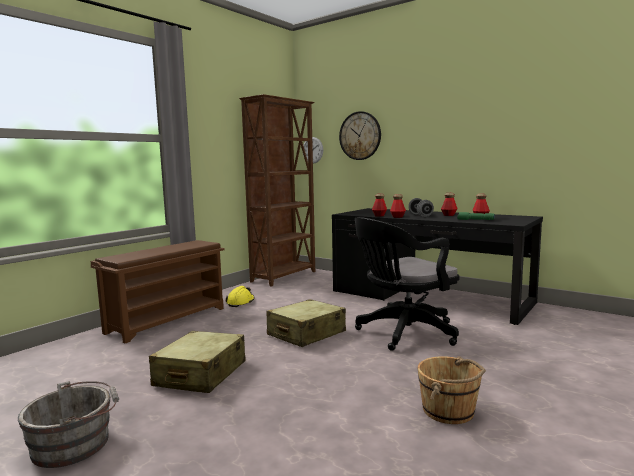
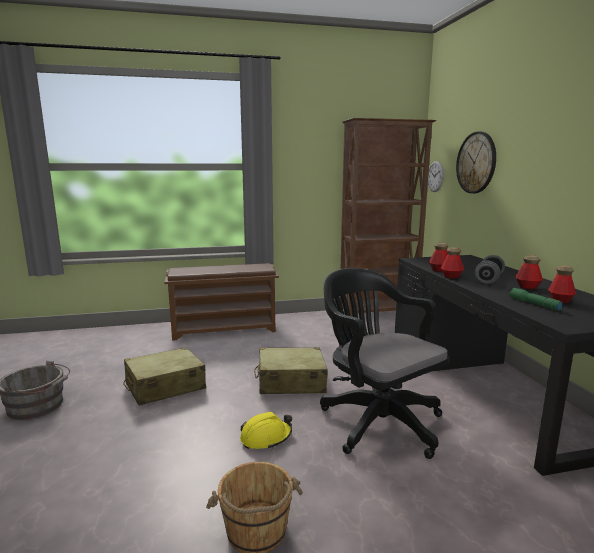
camera: 40 degrees right, 5 degrees up
yellow hard hat [225,286,254,307] -> yellow hard hat moved to [240,412,292,449]
black office chair [355,217,460,351] -> black office chair turned 45 degrees clockwise [320,268,449,459]

